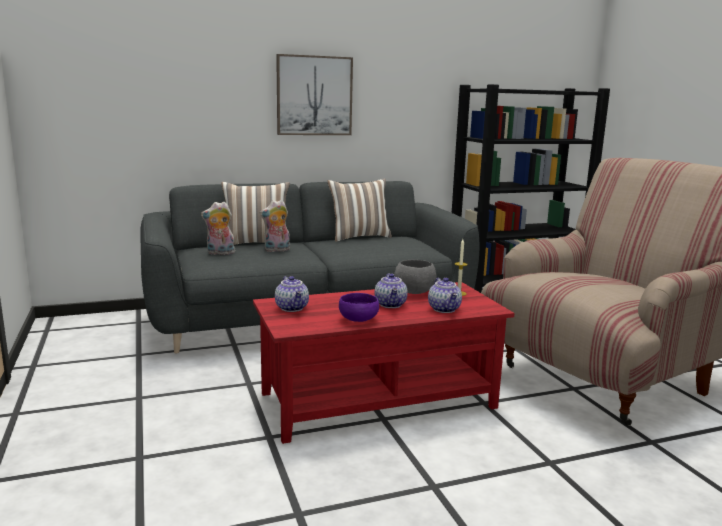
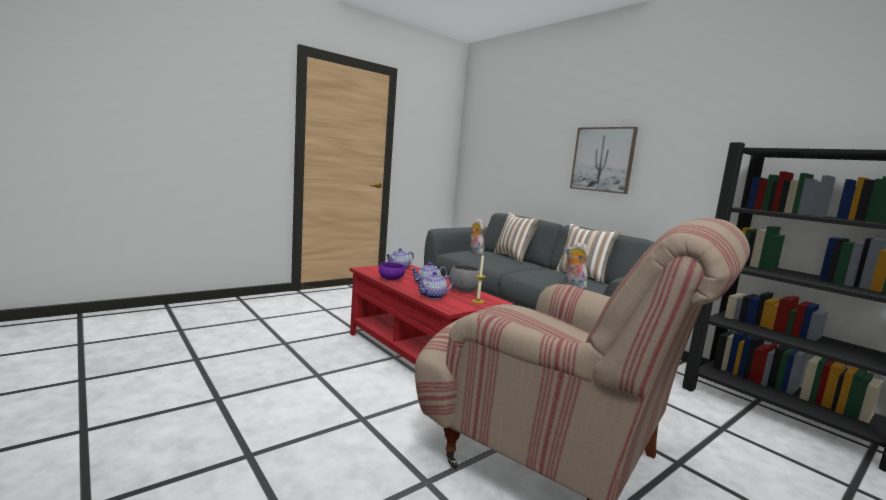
camera: 70 degrees right, 5 degrees down
plush toy [260,200,290,252] -> plush toy moved to [565,242,589,288]

